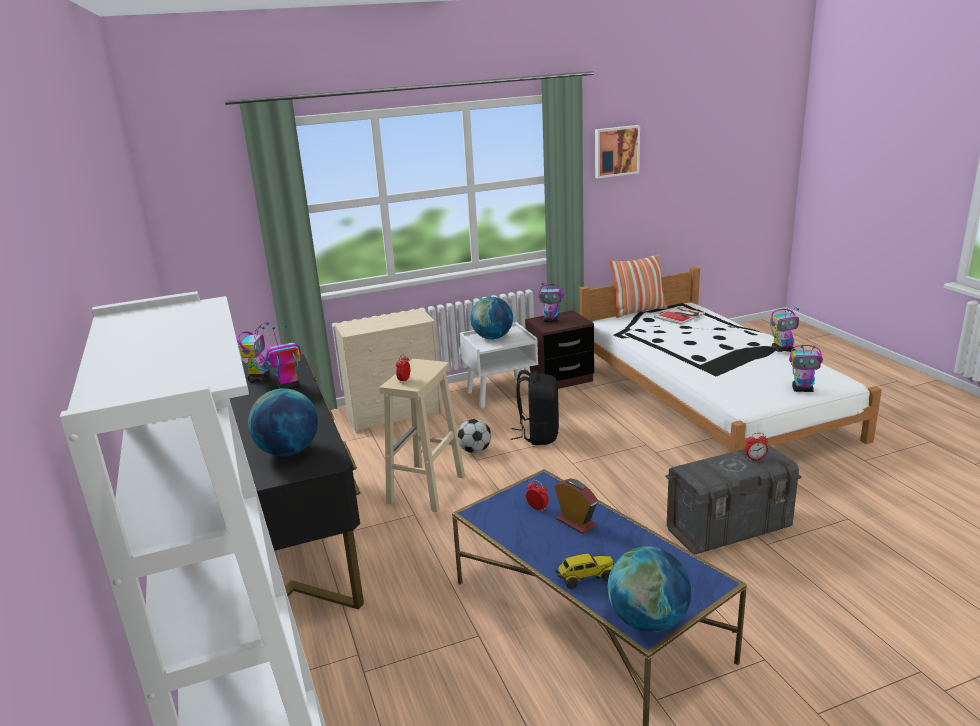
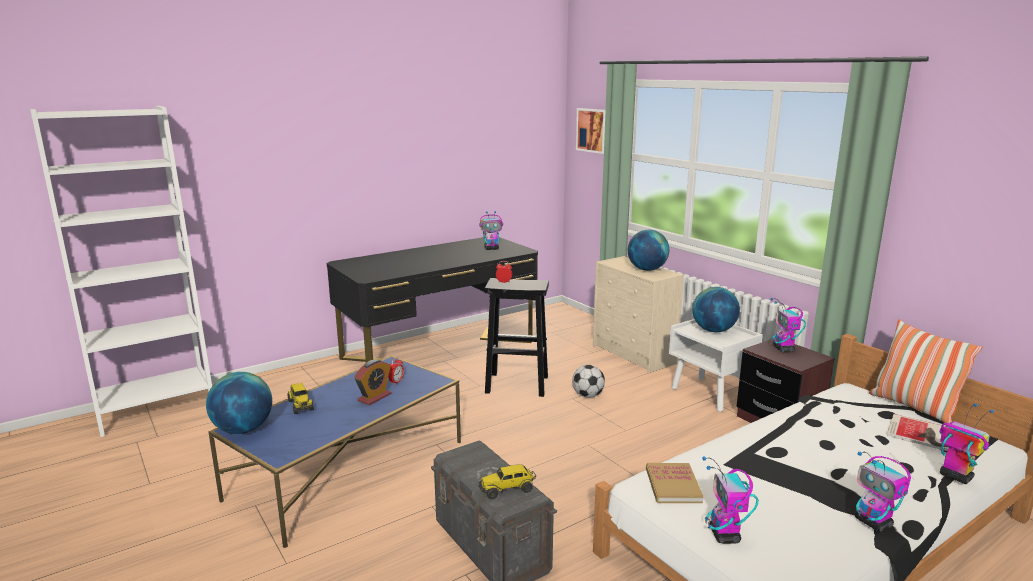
camera: 75 degrees right, 5 degrees down
globe [248,388,318,456] -> globe moved to [628,230,669,271]
toy robot [265,325,301,389] -> toy robot moved to [940,403,994,484]
beige stool [379,359,465,512] -> black stool [485,278,549,397]
black backpack [511,370,559,445] -> none
picture [595,125,640,178] -> picture moved to [576,108,606,154]
alarm clock [745,433,768,461] -> toy truck [478,464,536,499]
none -> book [646,463,703,503]

